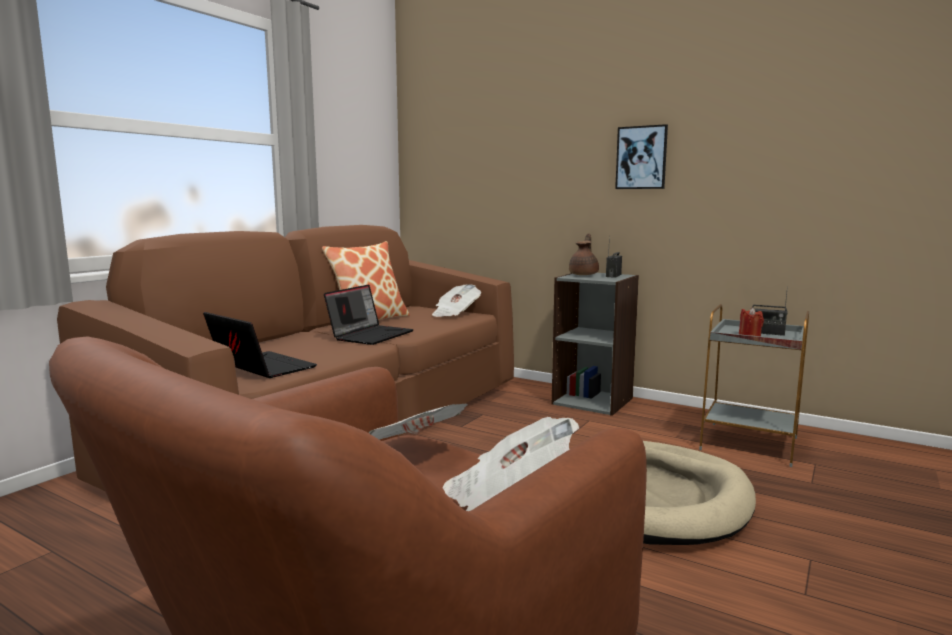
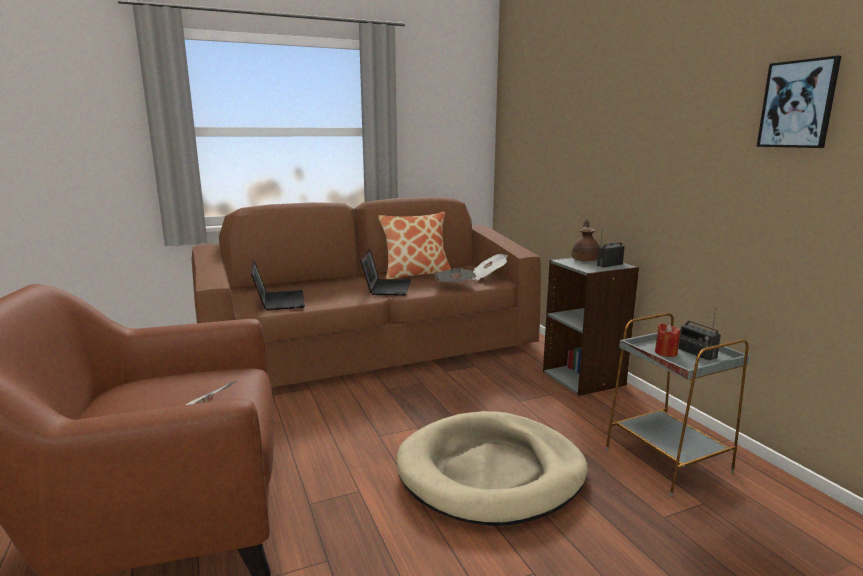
camera: 35 degrees right, 5 degrees up
laptop [324,284,414,345] -> laptop turned 60 degrees counterclockwise [360,249,411,295]
newspaper [369,404,468,440] -> newspaper moved to [434,268,476,282]
brown teapot [569,233,599,275] -> brown teapot turned 45 degrees counterclockwise [572,219,600,261]
picture [615,124,668,189] -> picture moved to [757,56,841,148]

